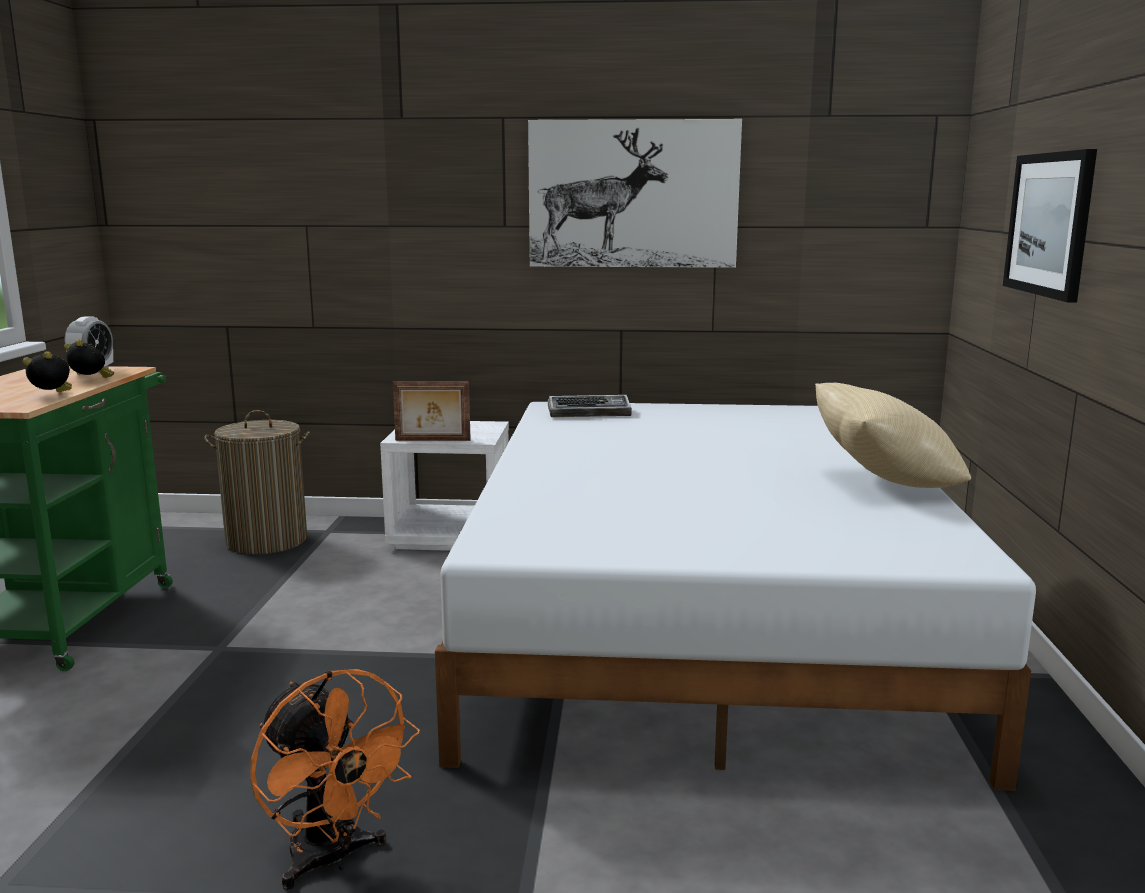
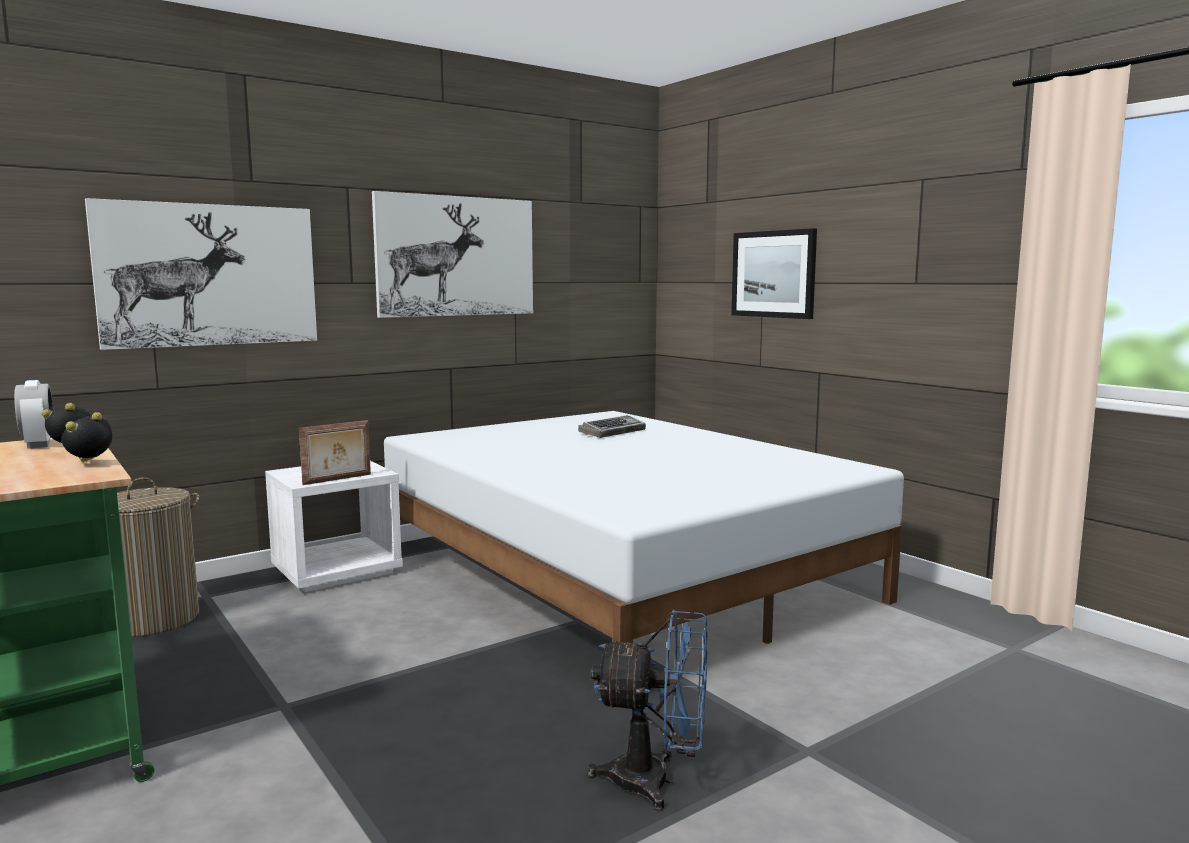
camera: 40 degrees left, 5 degrees down
orange fan [250,669,420,890] -> blue fan [587,610,708,811]
keyboard [548,395,632,417] -> keyboard moved to [578,415,646,438]
beige pillow [815,383,971,488] -> none
none -> picture [85,198,317,350]

